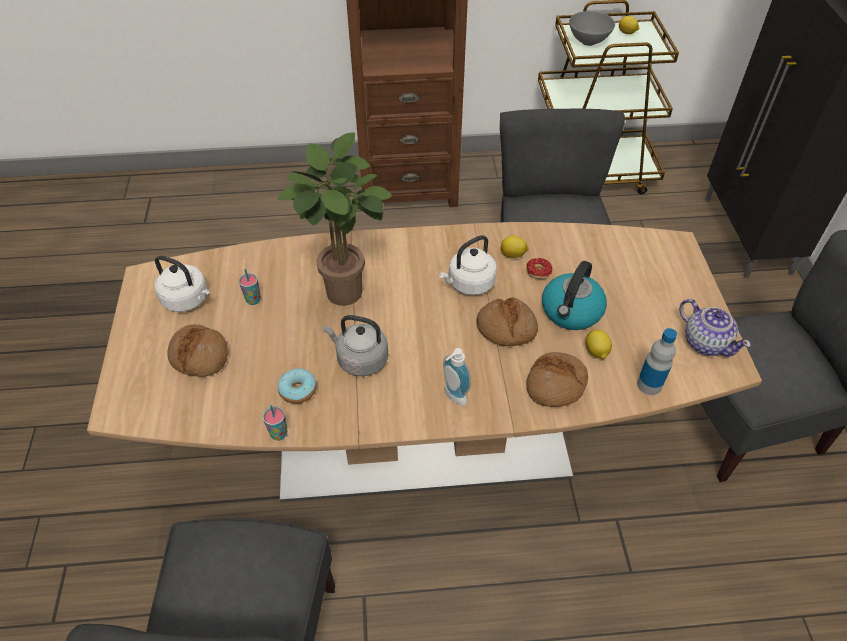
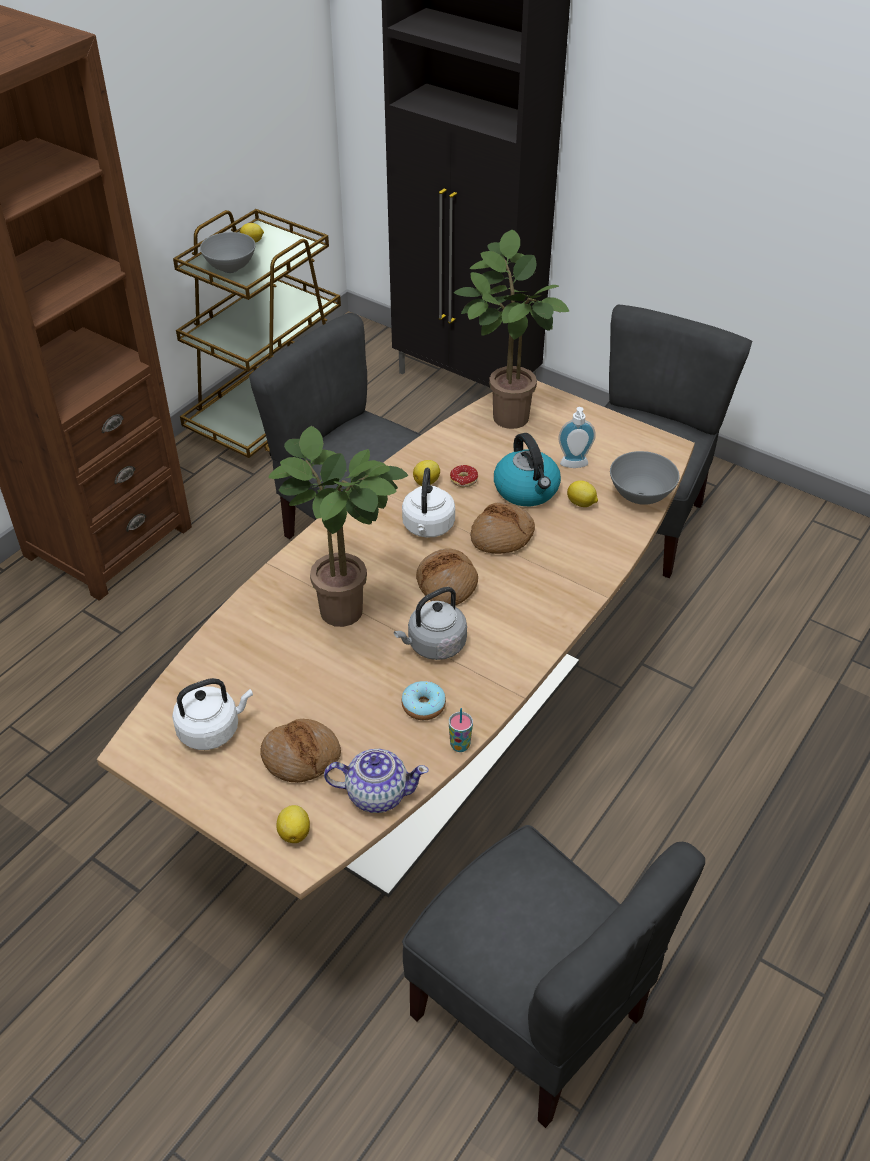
camera: 50 degrees left, 5 degrees down
cup [239,269,261,305] -> none
soap dispenser [443,348,471,405] -> soap dispenser moved to [558,407,596,468]
bread [526,352,588,407] -> bread moved to [416,549,478,605]
bottle [637,328,677,395] -> grey bowl [610,451,680,505]
teapot [679,299,751,357] -> teapot moved to [324,749,429,813]
none -> lemon [277,805,310,843]
none -> potted plant [454,230,569,429]

